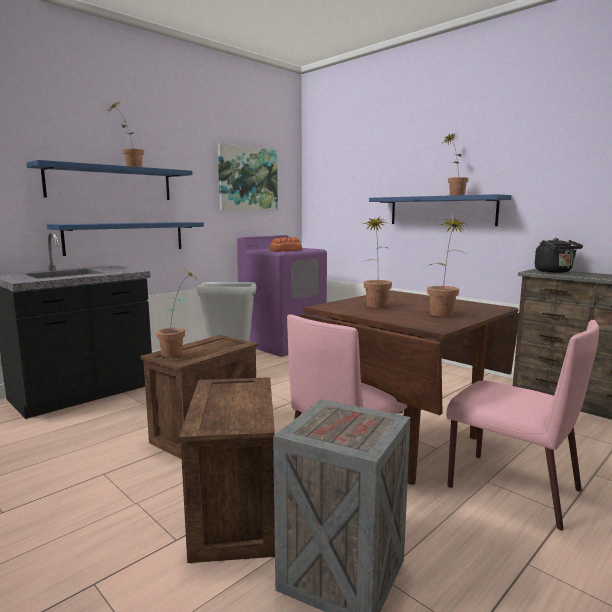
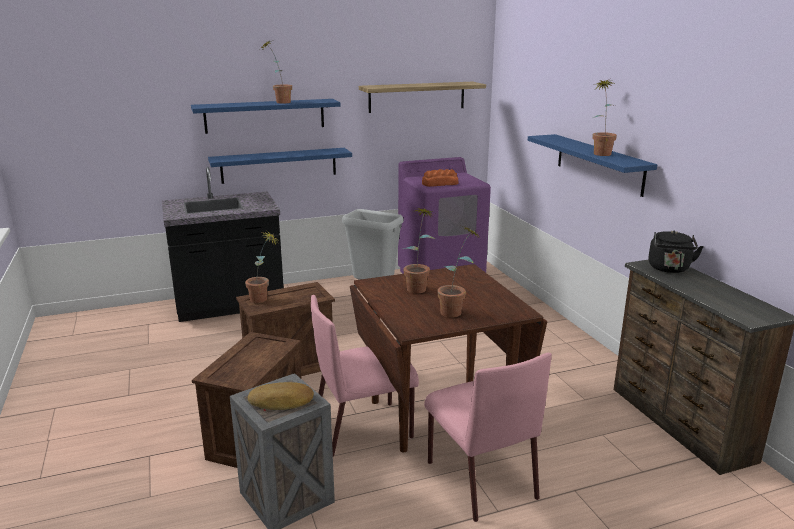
camera: 25 degrees right, 10 degrees up
picture [218,143,278,210] -> shelf [359,82,486,113]
none -> bread [248,382,314,410]

